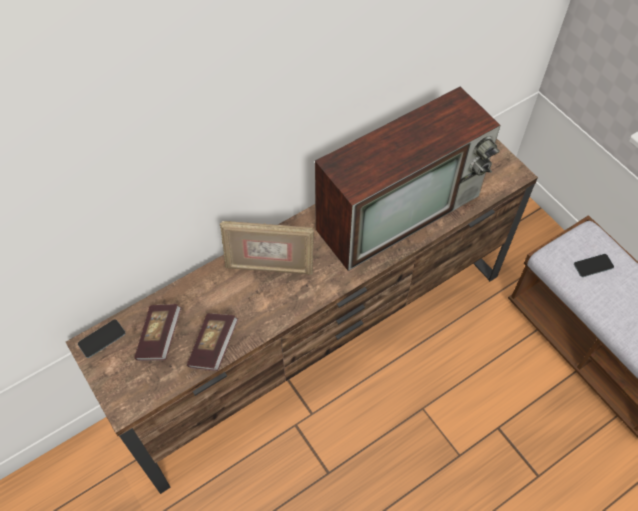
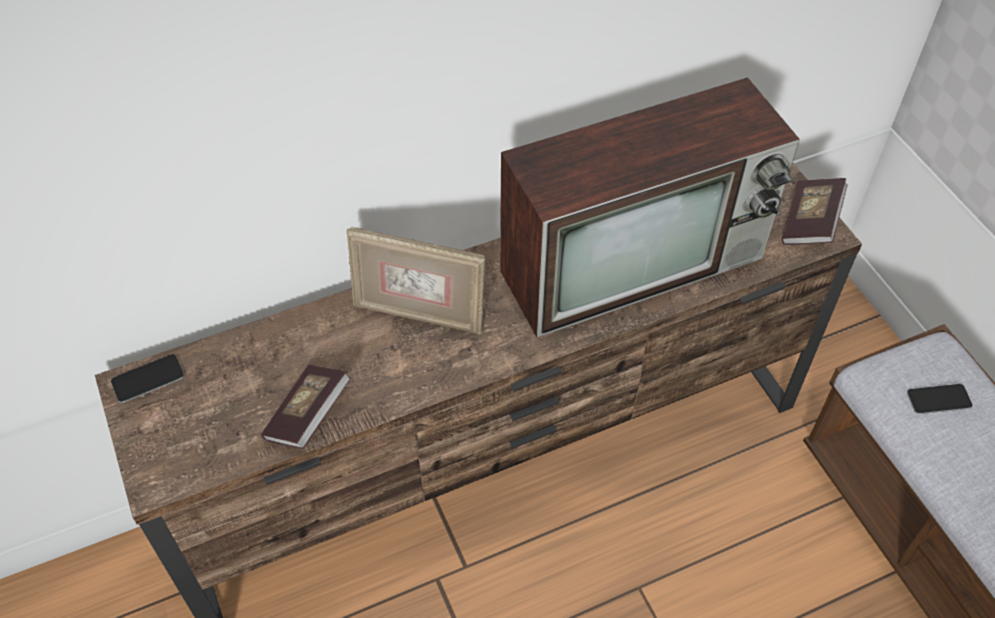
camera: 10 degrees right, 5 degrees down
book [134,304,181,361] -> book moved to [782,178,848,245]

